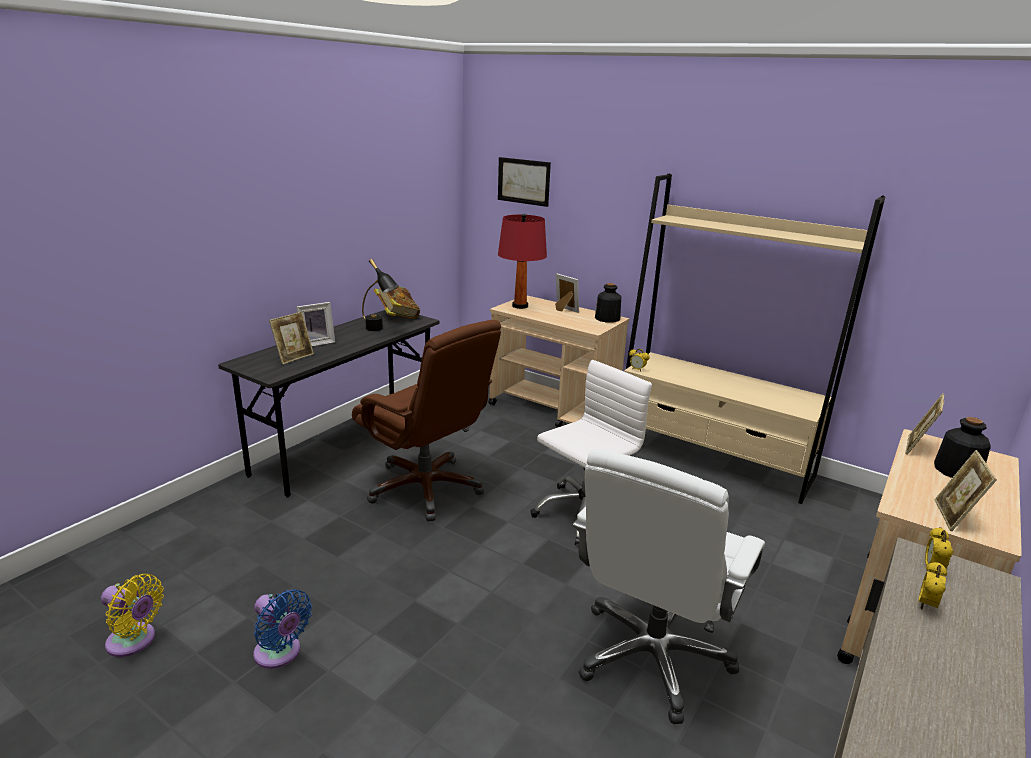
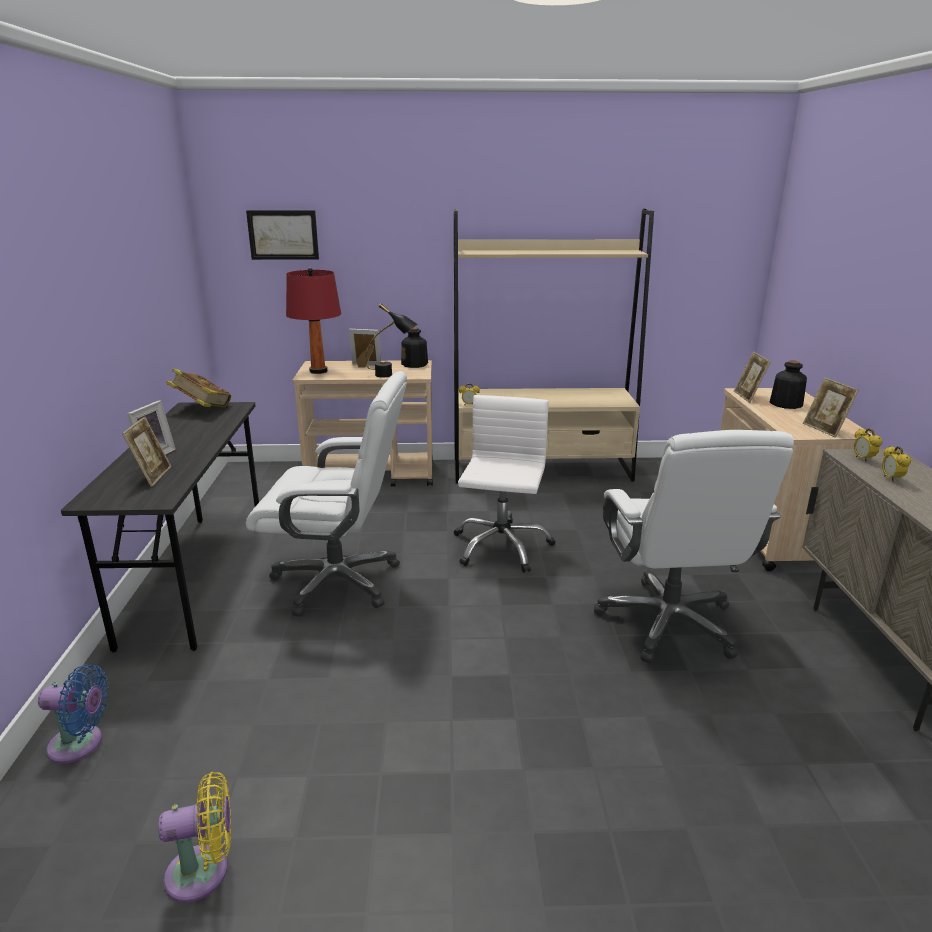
camera: 35 degrees left, 0 degrees up
blue fan [253,589,312,669] -> blue fan moved to [38,664,109,764]
brown office chair [352,320,501,521] -> white office chair [246,371,407,617]
black table lamp [362,259,399,331] -> black table lamp moved to [365,303,418,377]

